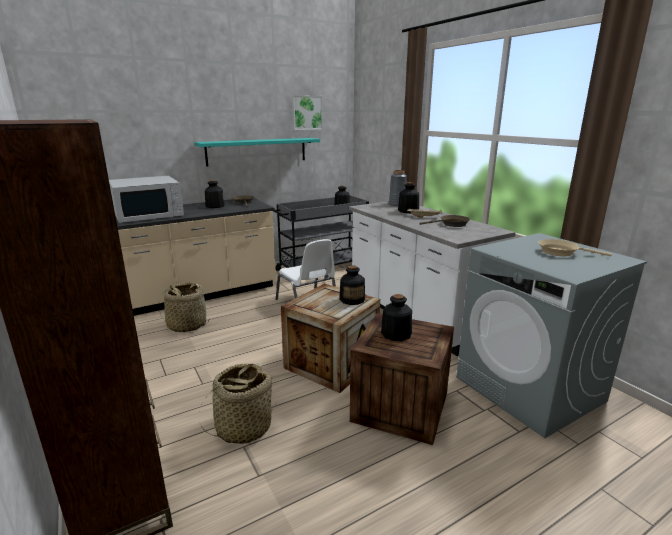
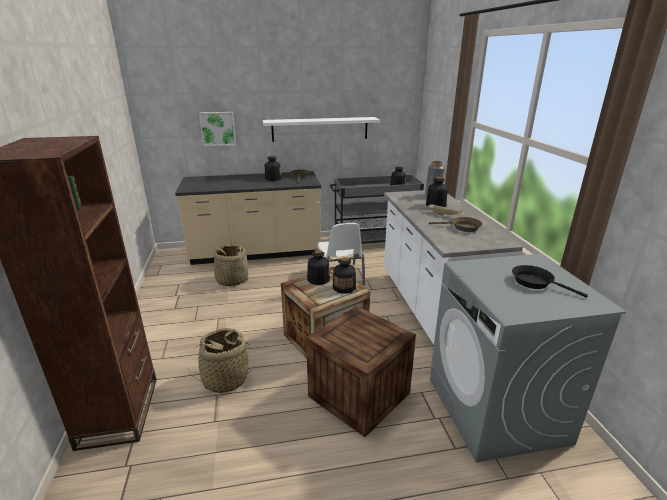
camera: 20 degrees right, 5 degrees up
white microwave [109,176,184,223] -> none
turquoise shelf [195,138,320,167] -> white shelf [263,117,380,142]
picture [292,95,323,130] -> picture moved to [199,112,236,146]
bottle [381,294,412,341] -> bottle moved to [307,250,330,285]
beige frying pan [538,239,612,256] -> black frying pan [512,265,588,298]

